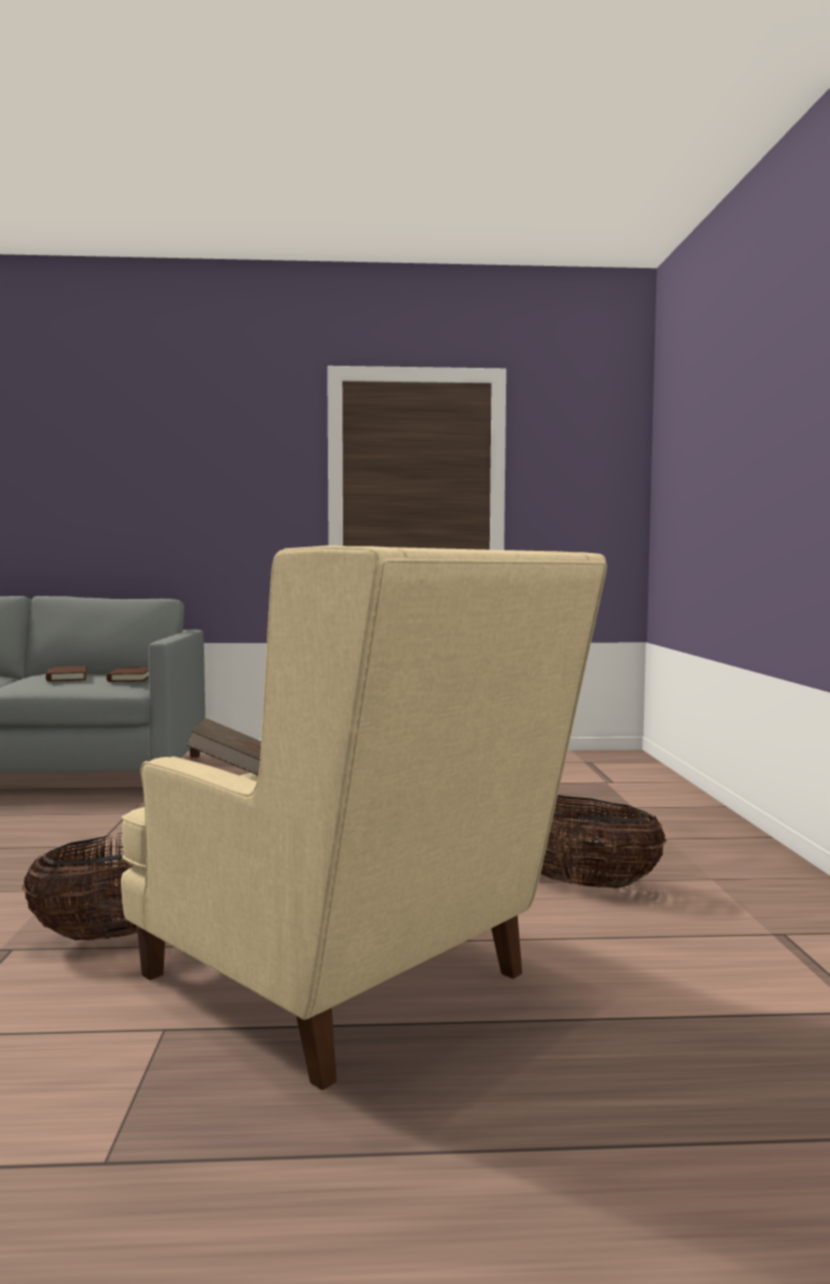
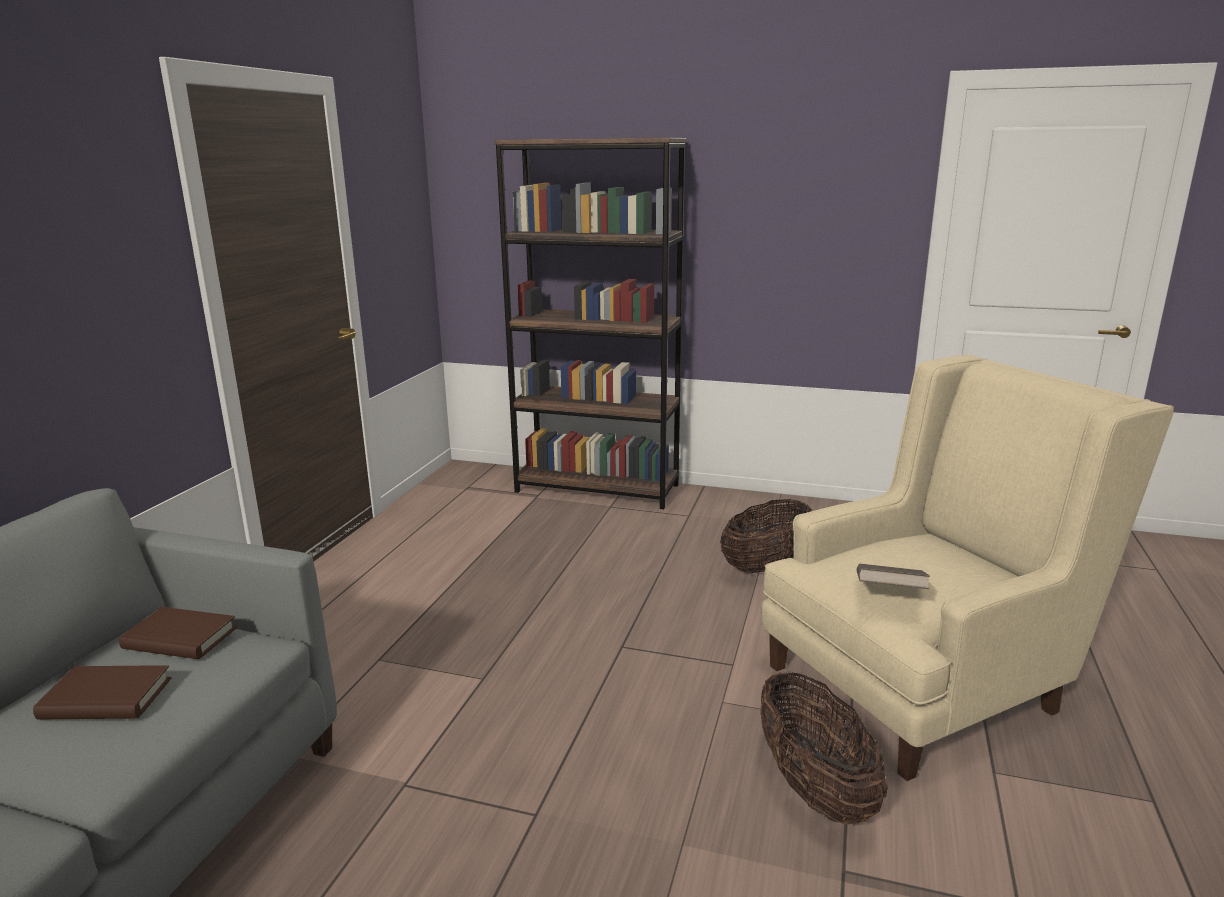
camera: 70 degrees left, 15 degrees up
none -> brown bookcase [495,138,686,509]

